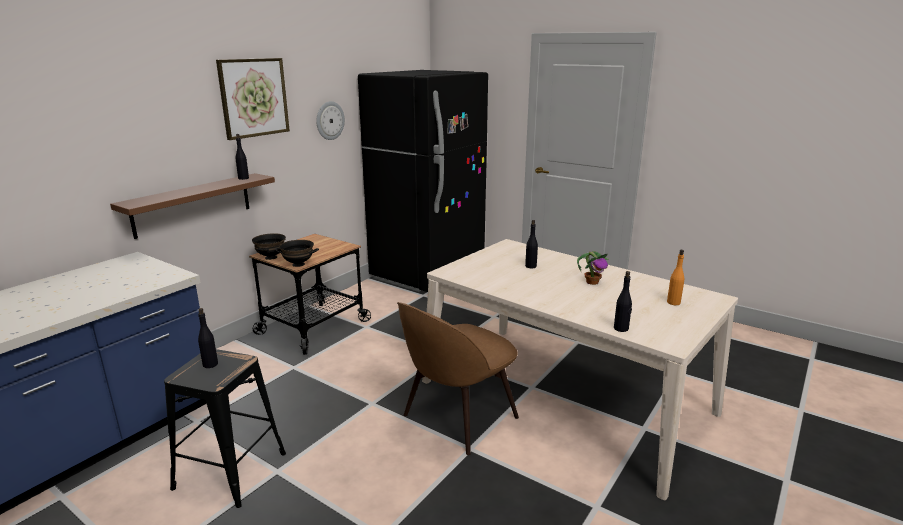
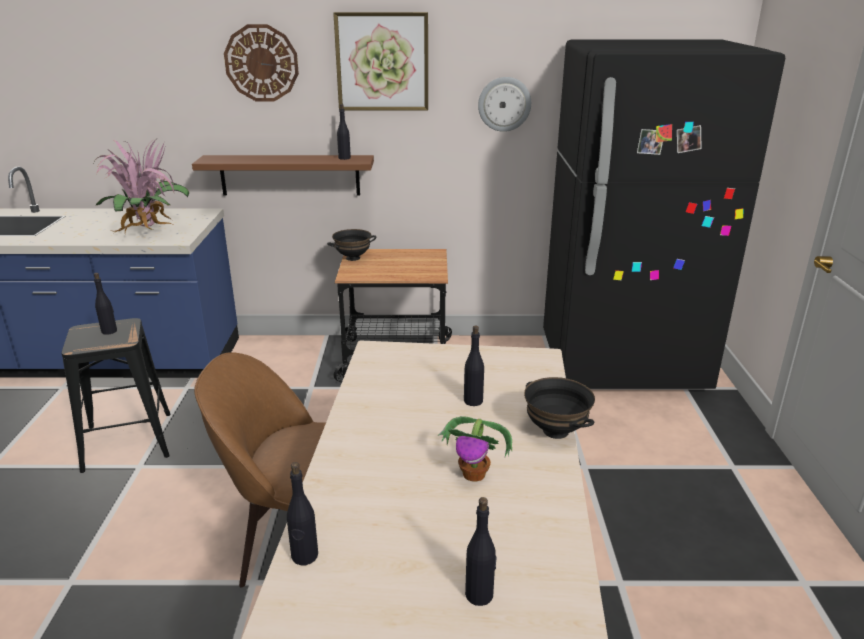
camera: 55 degrees right, 5 degrees up
black bowl [275,240,319,267] -> black bowl moved to [524,377,595,439]
orange bottle [667,250,684,305] -> black bottle [465,497,497,606]
none -> potted plant [95,140,189,234]
none -> wall clock [224,24,299,101]

